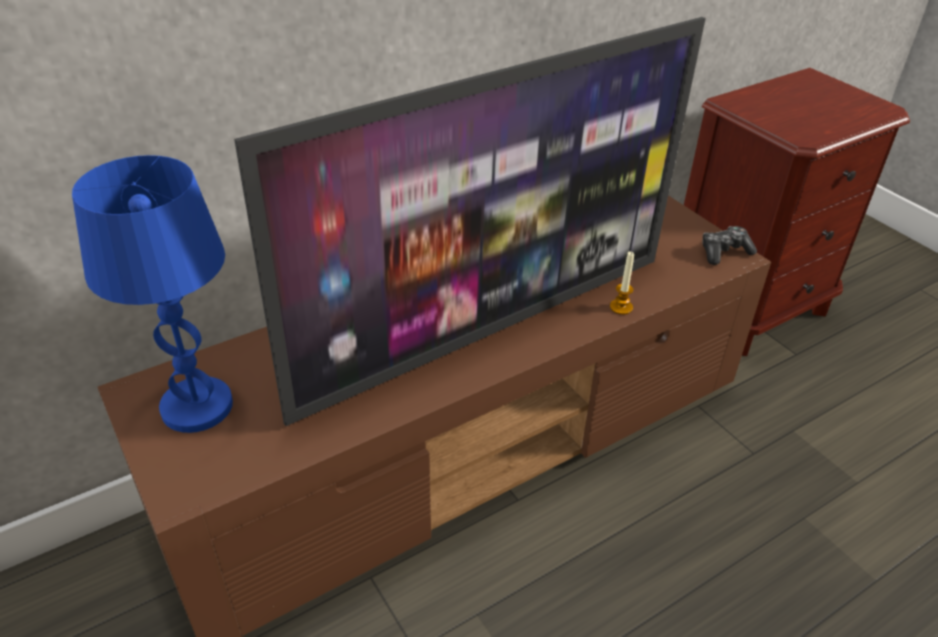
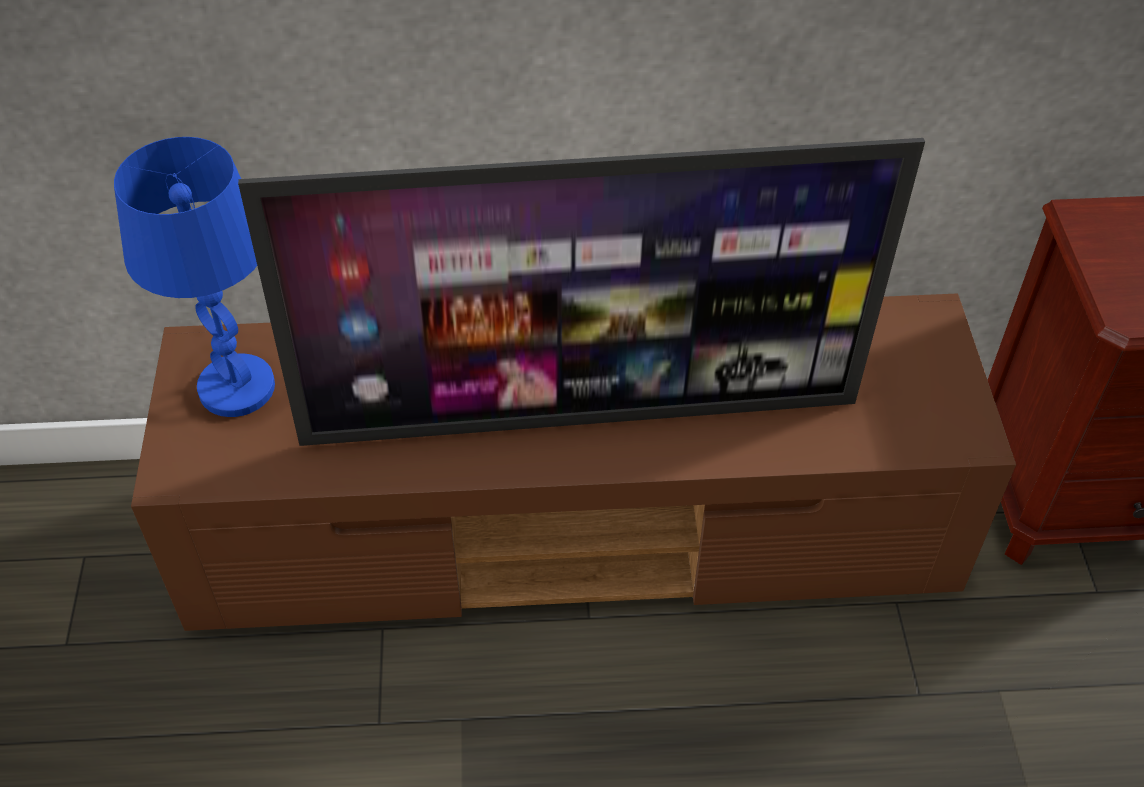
camera: 30 degrees right, 10 degrees up
candle [610,251,634,315] -> none
game controller [702,226,757,265] -> none

